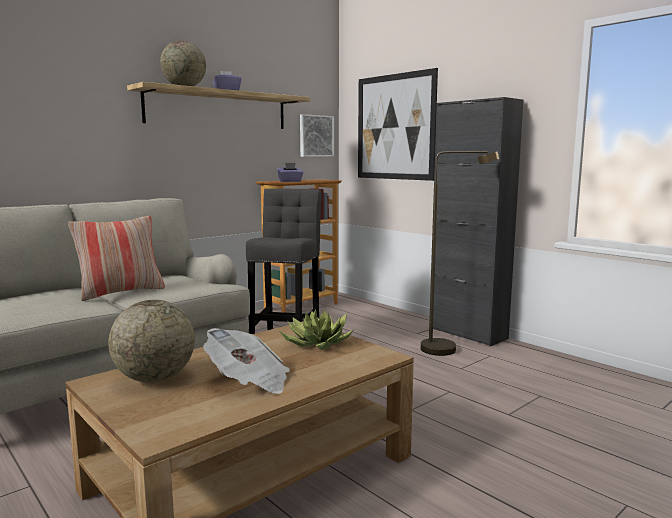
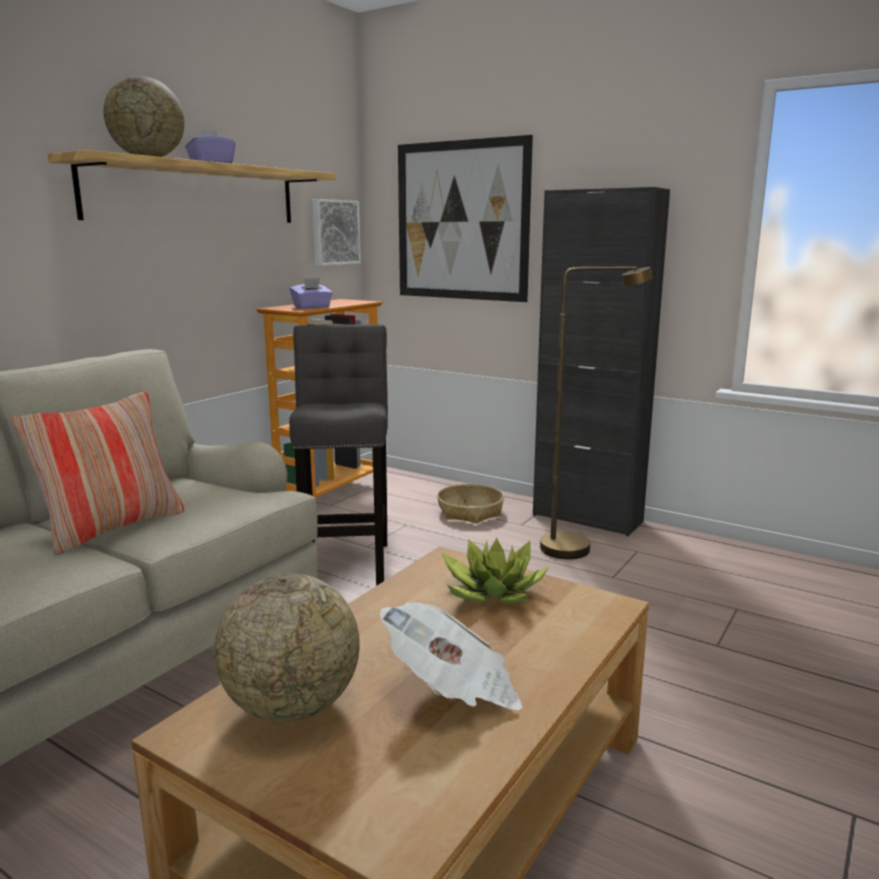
camera: 15 degrees left, 5 degrees up
none -> basket [437,484,504,524]

